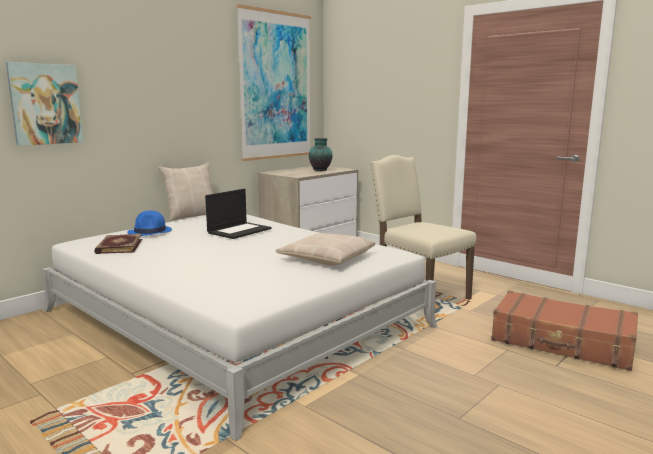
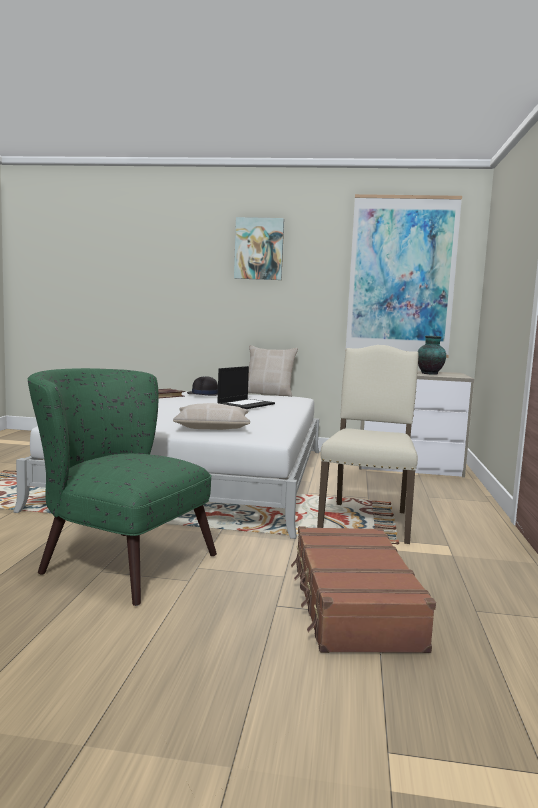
camera: 55 degrees right, 5 degrees down
picture [6,62,84,146] -> picture moved to [234,217,284,280]
blue hat [127,211,172,236] -> black hat [187,376,218,396]
laptop [205,189,271,239] -> laptop turned 60 degrees counterclockwise [217,366,275,409]
none -> green armchair [27,368,217,606]

